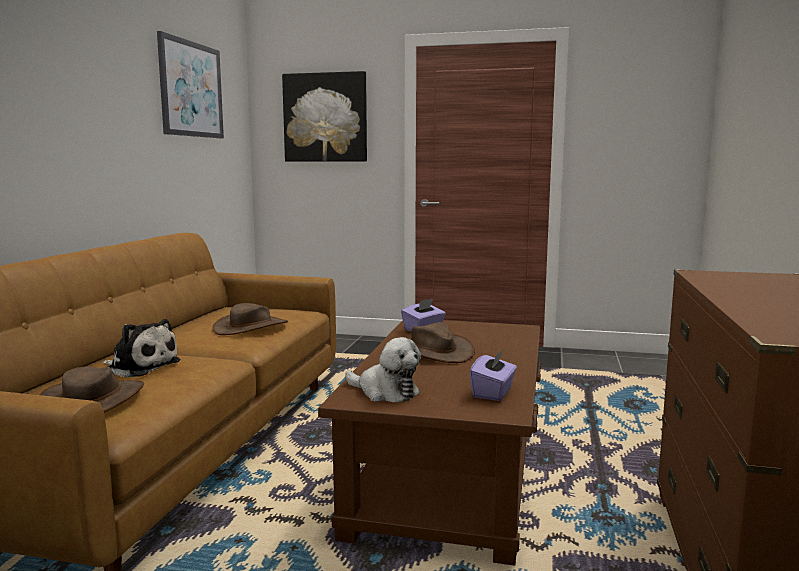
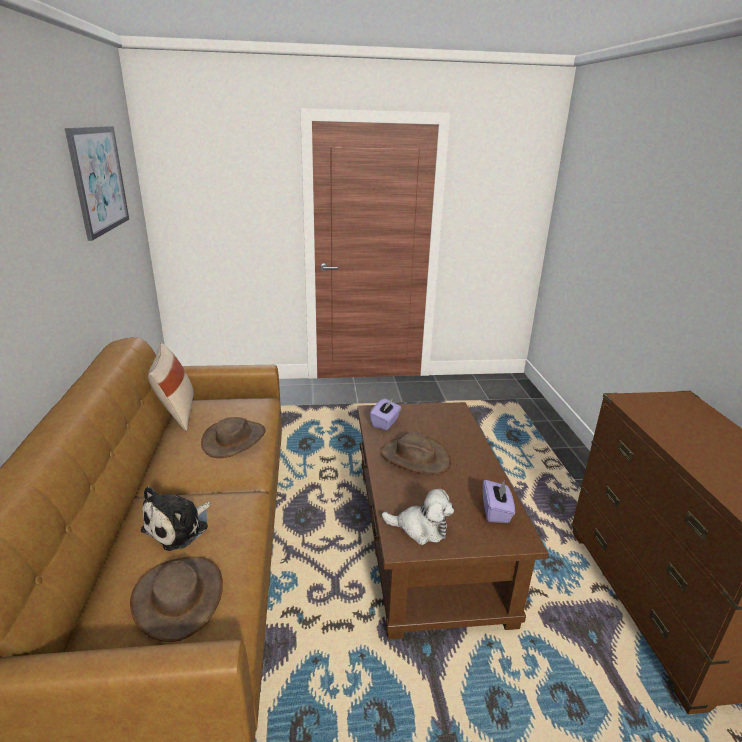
camera: 20 degrees left, 15 degrees up
plush toy [101,319,180,377] -> plush toy turned 120 degrees clockwise [141,486,211,551]
picture [282,71,367,161] -> none
none -> beige pillow [148,343,194,431]

